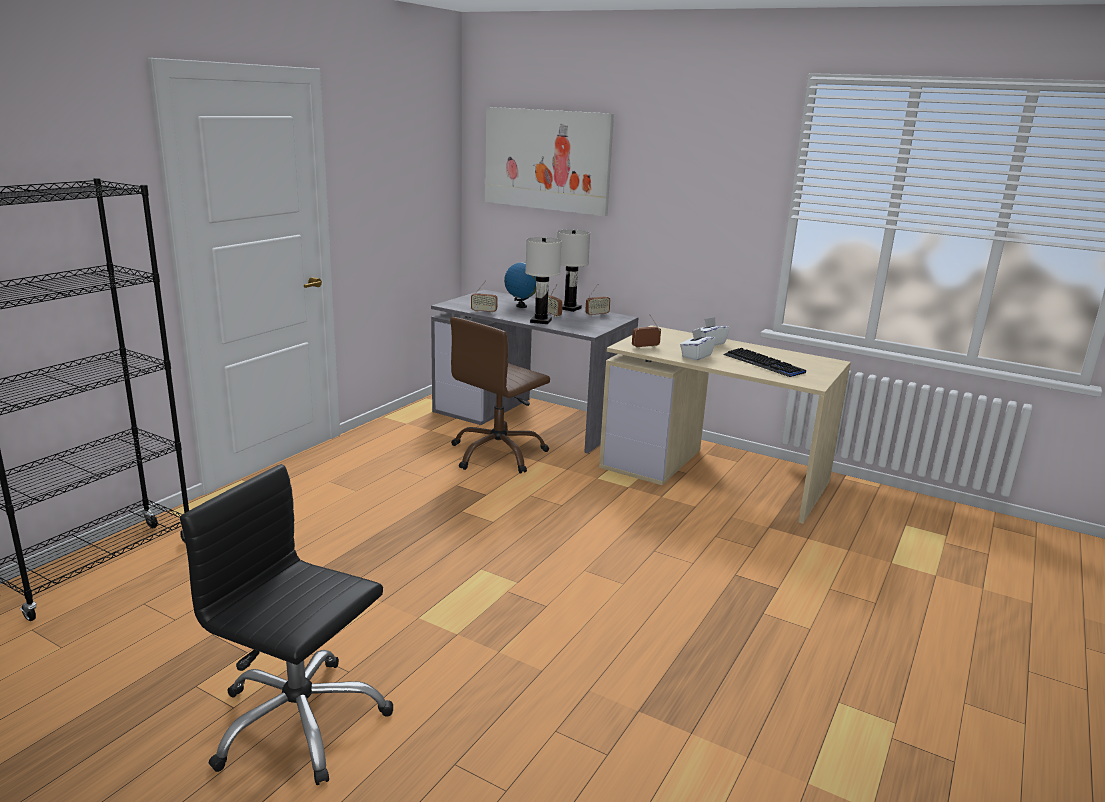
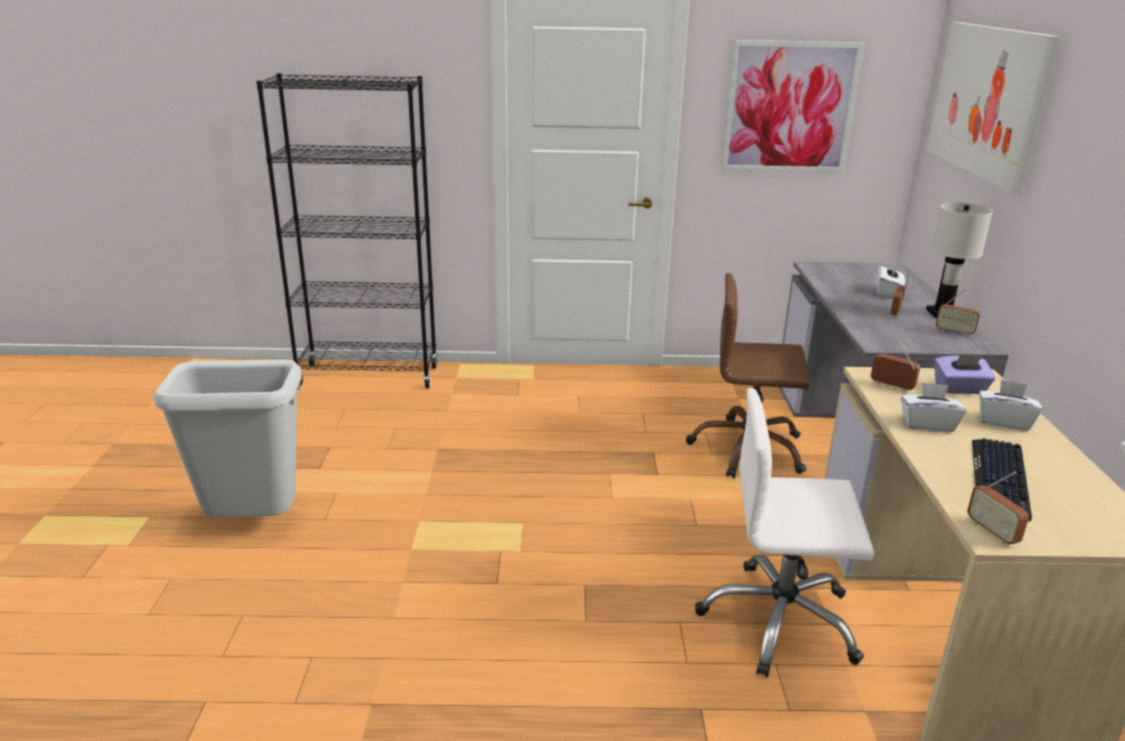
camera: 60 degrees right, 5 degrees up
black office chair [180,464,393,785] -> grey trash can [154,360,302,518]
radio [471,281,498,314] -> radio moved to [967,471,1029,544]
globe [504,262,536,308] -> white tissue box [877,263,905,298]
white table lamp [525,237,562,324] -> none
none -> white office chair [695,388,874,677]
none -> picture [721,40,864,173]
none -> purple tissue box [934,355,996,394]

